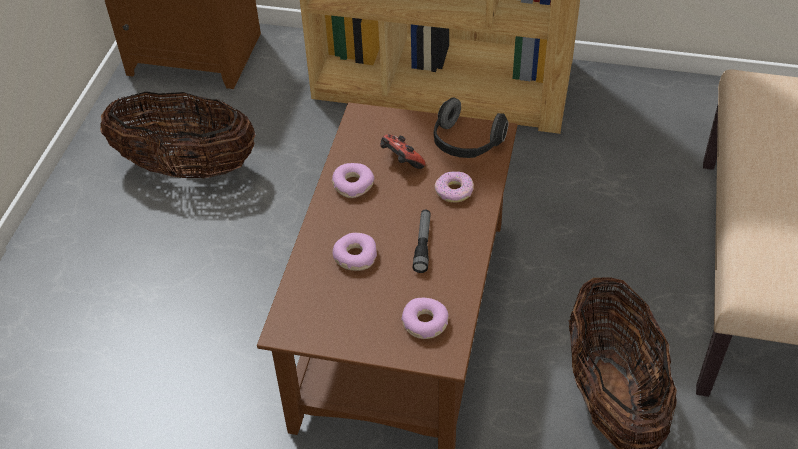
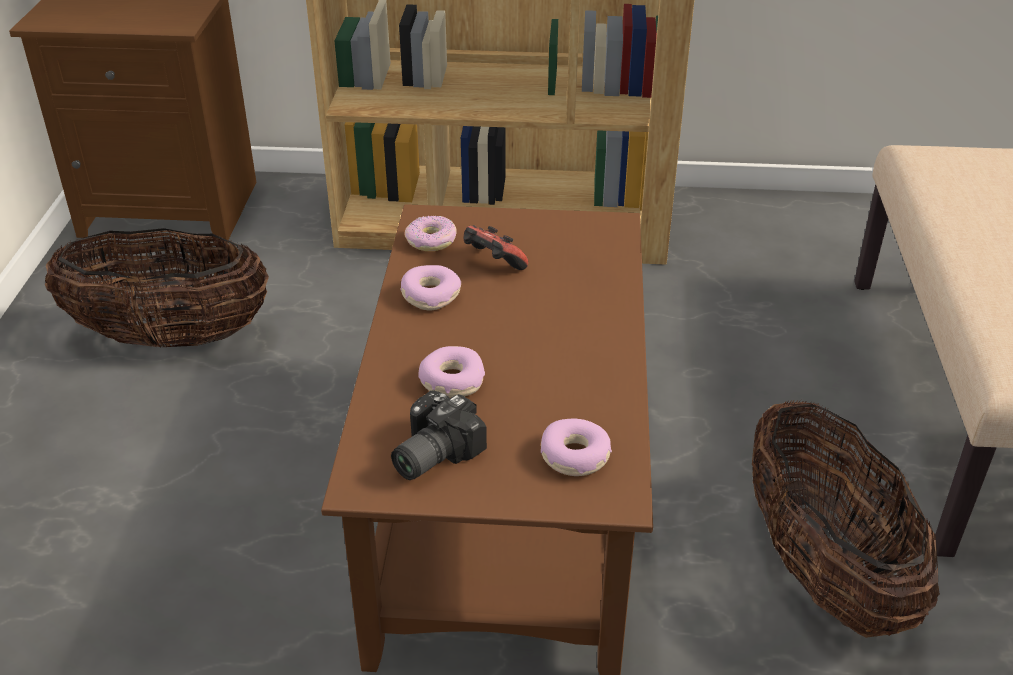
camera: 10 degrees left, 10 degrees down
flashlight [412,210,431,273] -> none
headphones [434,97,509,158] -> none
donut [435,171,474,203] -> donut moved to [405,216,456,251]
none -> camera [391,391,487,480]

